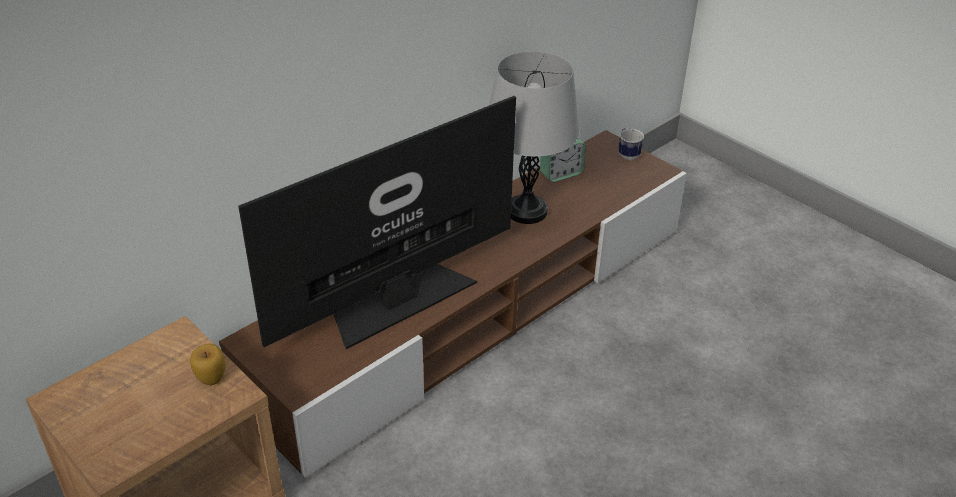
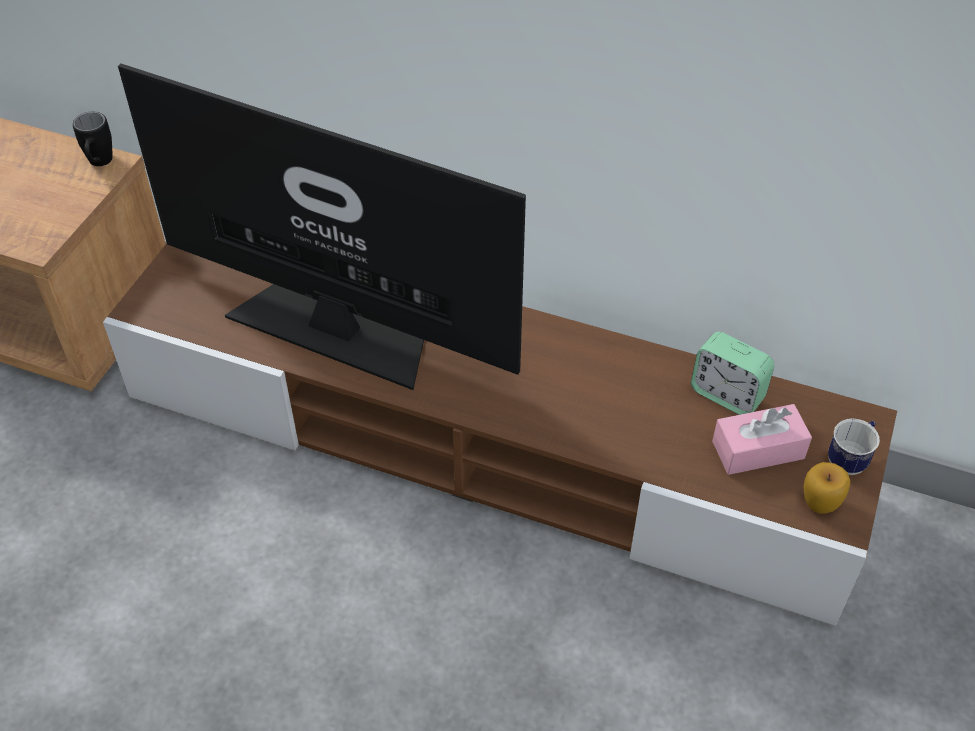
camera: 65 degrees right, 10 degrees up
apple [190,344,225,385] -> apple moved to [804,462,850,514]
grey table lamp [489,51,579,224] -> none
none -> black mug [73,112,112,166]
none -> pink tissue box [712,404,812,475]

